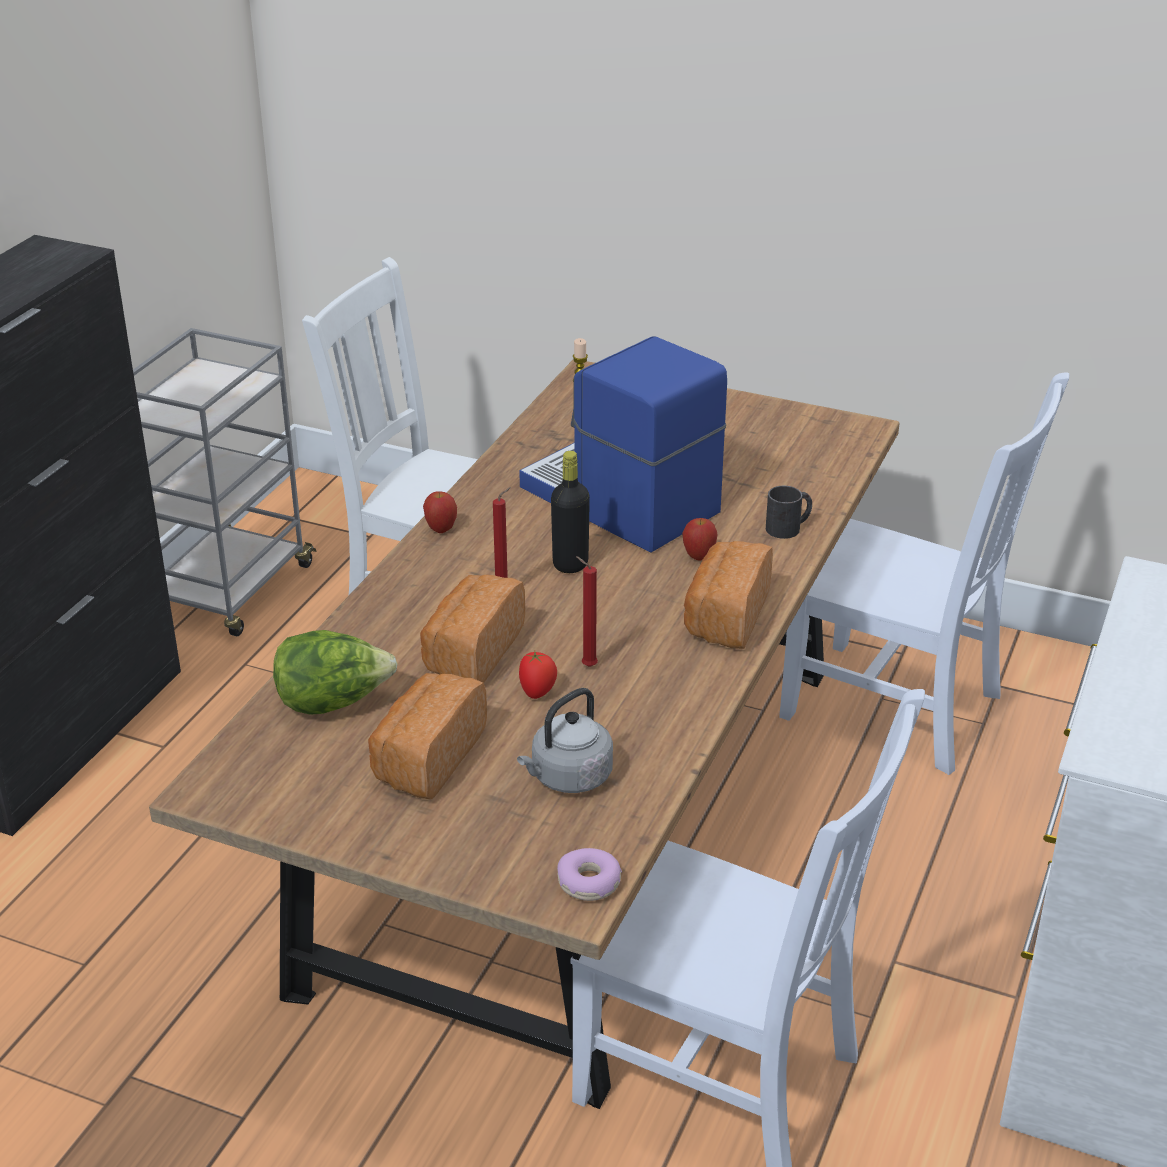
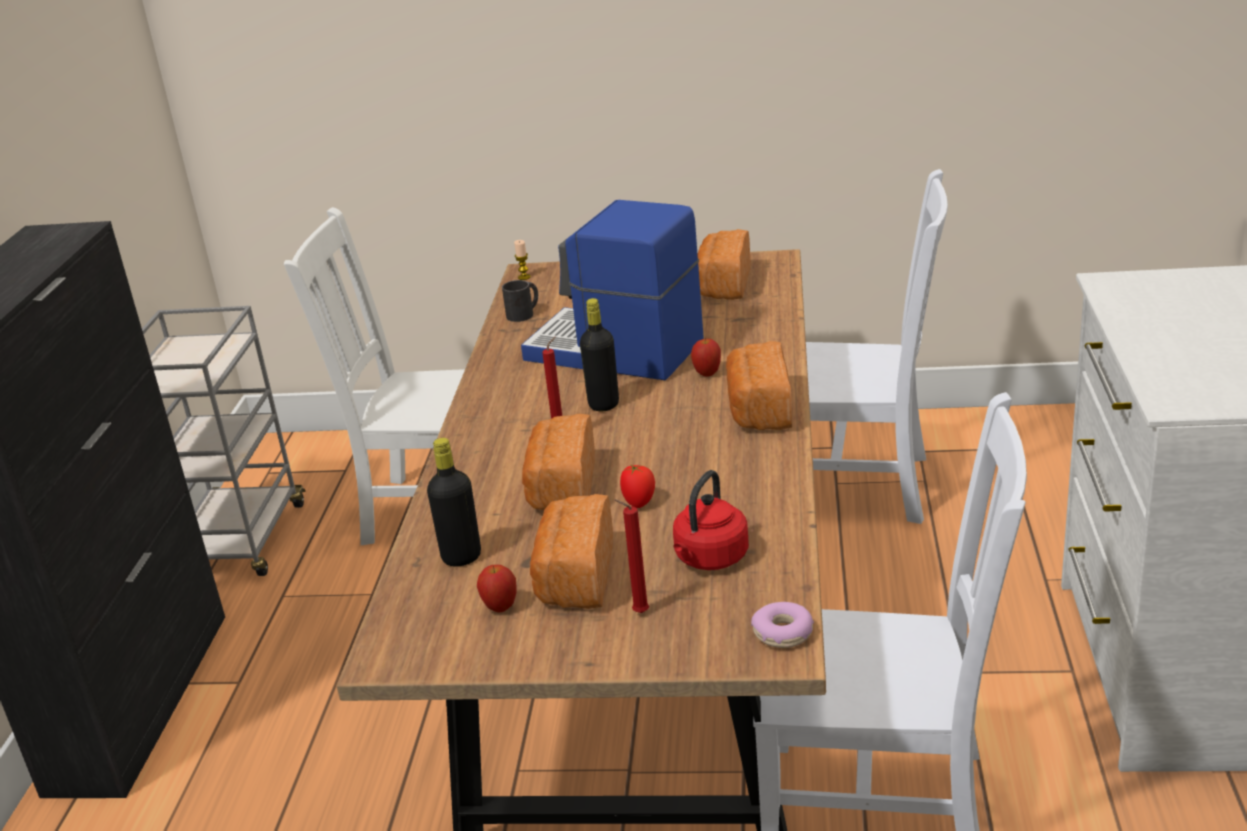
camera: 15 degrees left, 5 degrees down
lettuce [273,630,398,715] -> black bottle [427,438,481,567]
apple [423,491,457,533] -> apple moved to [477,565,517,612]
grey kettle [517,688,613,793] -> red kettle [673,470,749,570]
red candle [576,556,598,667] -> red candle moved to [614,499,649,613]
black mug [766,486,812,539] -> black mug moved to [502,280,538,322]
none -> bread [697,229,750,300]

